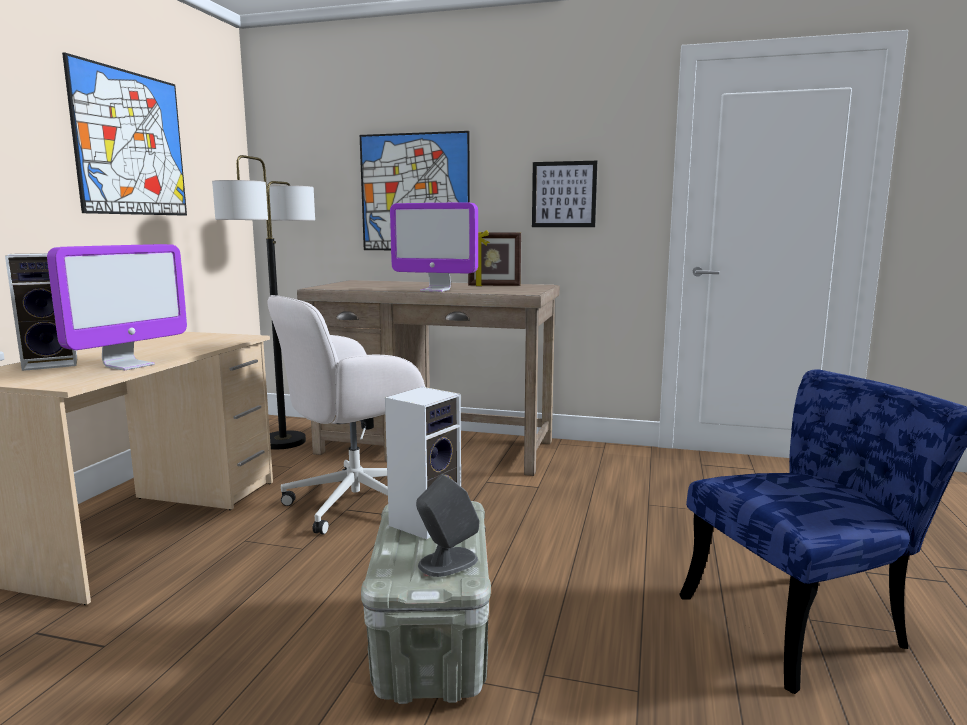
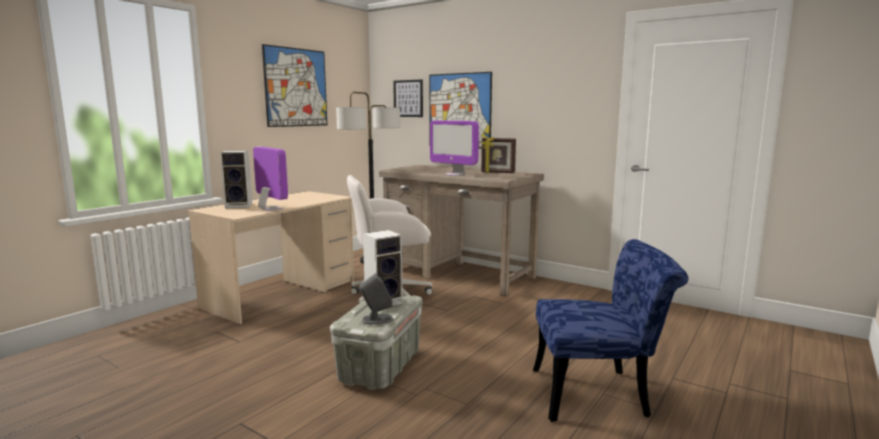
camera: 20 degrees right, 0 degrees up
monitor [47,244,187,370] -> monitor turned 90 degrees counterclockwise [253,147,288,211]
picture [532,161,597,227] -> picture moved to [393,79,423,117]

